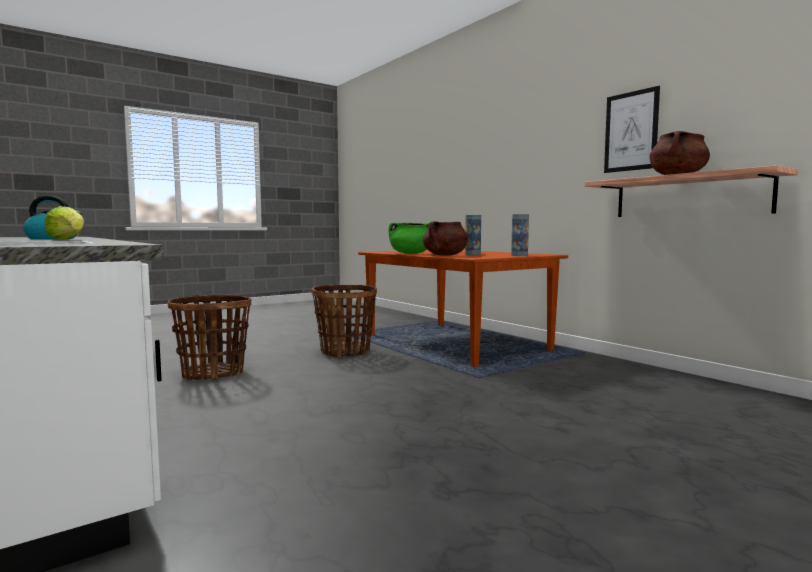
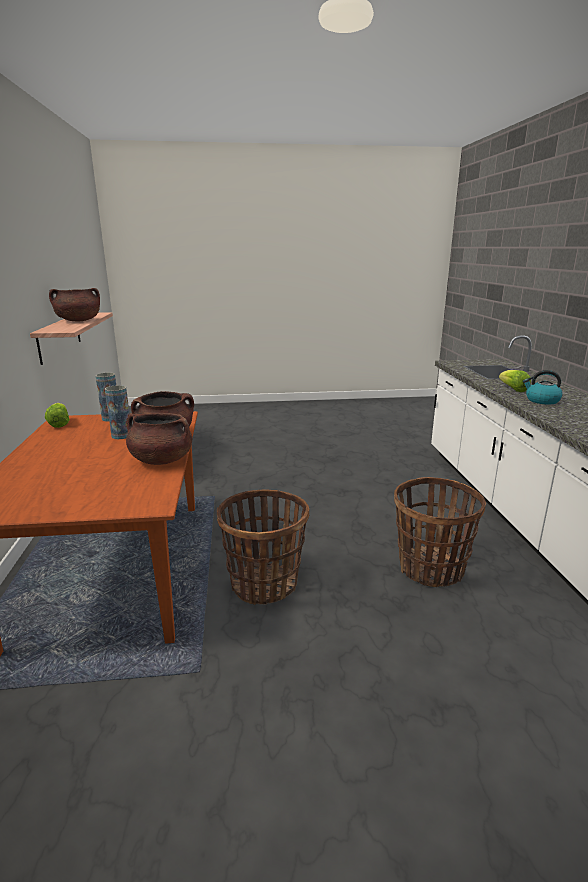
camera: 150 degrees left, 15 degrees up
green cooking pot [389,222,429,254] -> brown cooking pot [126,413,192,465]
picture [604,86,660,173] -> none
none -> lettuce [45,403,70,428]

